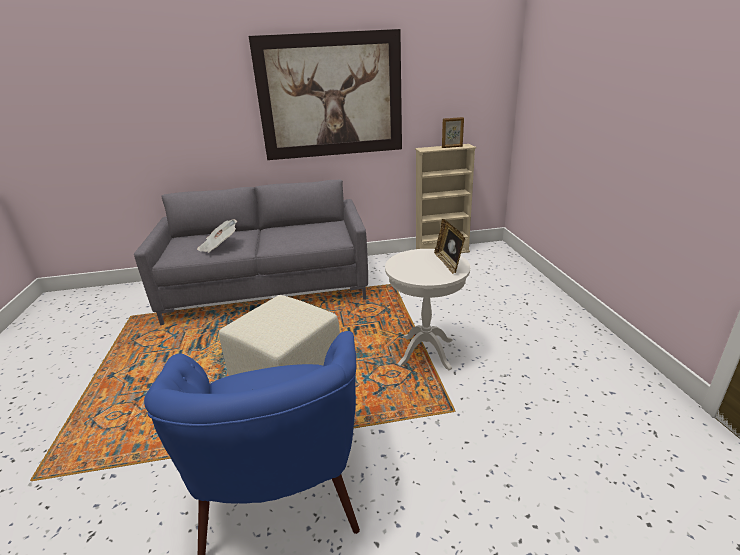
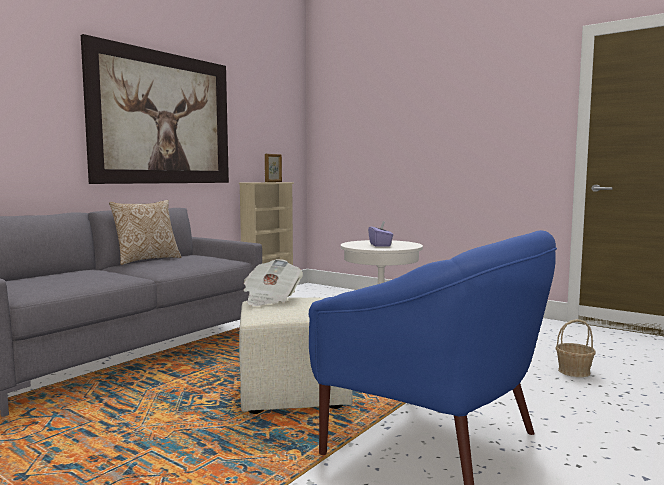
camera: 45 degrees left, 20 degrees down
newspaper [197,219,237,253] -> newspaper moved to [243,259,303,306]
picture frame [434,219,465,274] -> none
none -> pillow [109,200,181,265]
none -> purple tissue box [368,221,394,247]
none -> basket [556,319,596,377]

